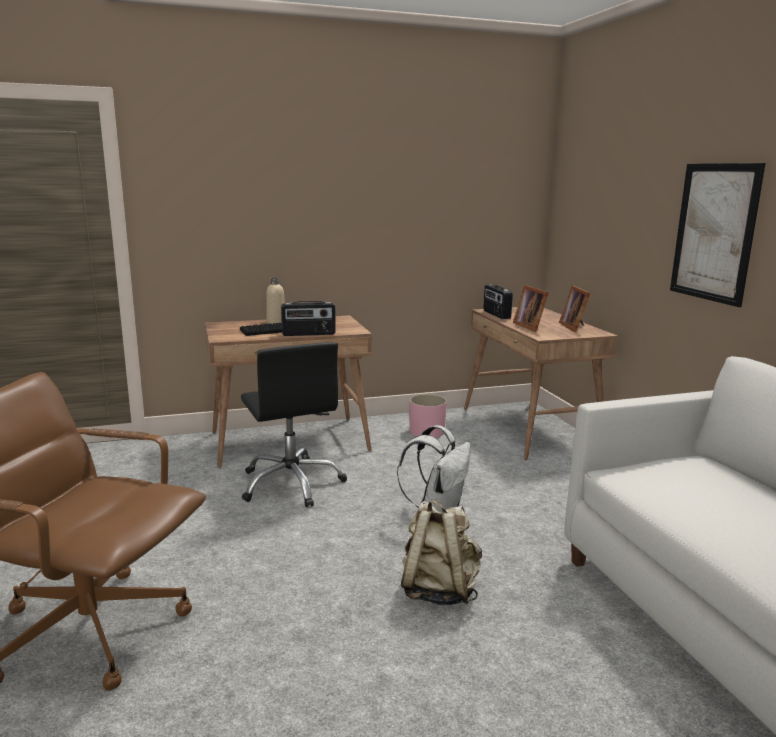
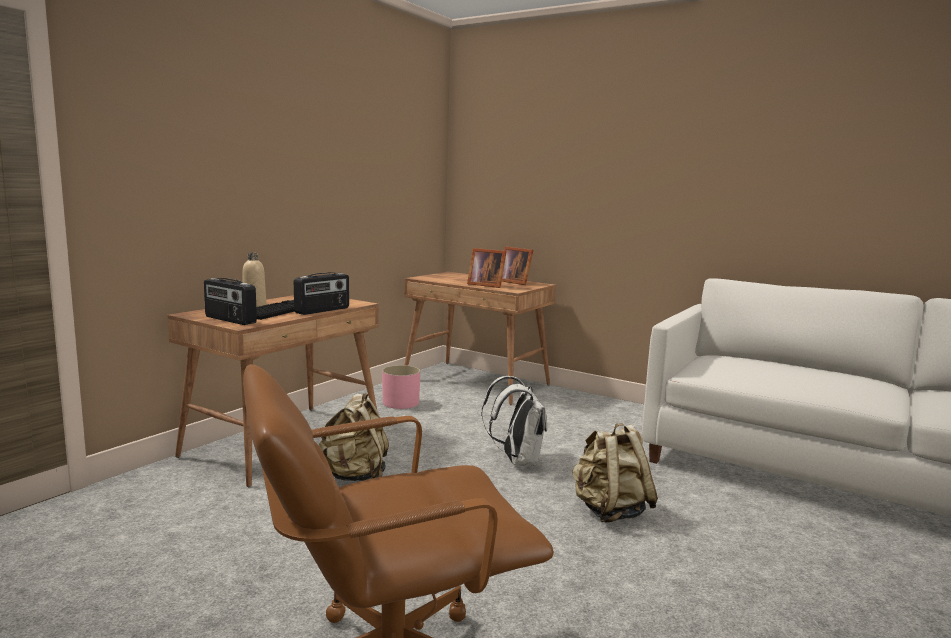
camera: 40 degrees left, 5 degrees down
black office chair [241,342,347,508] -> beige backpack [319,393,389,482]
radio [483,284,513,319] -> radio moved to [204,278,257,325]
picture [670,163,766,307] -> none

